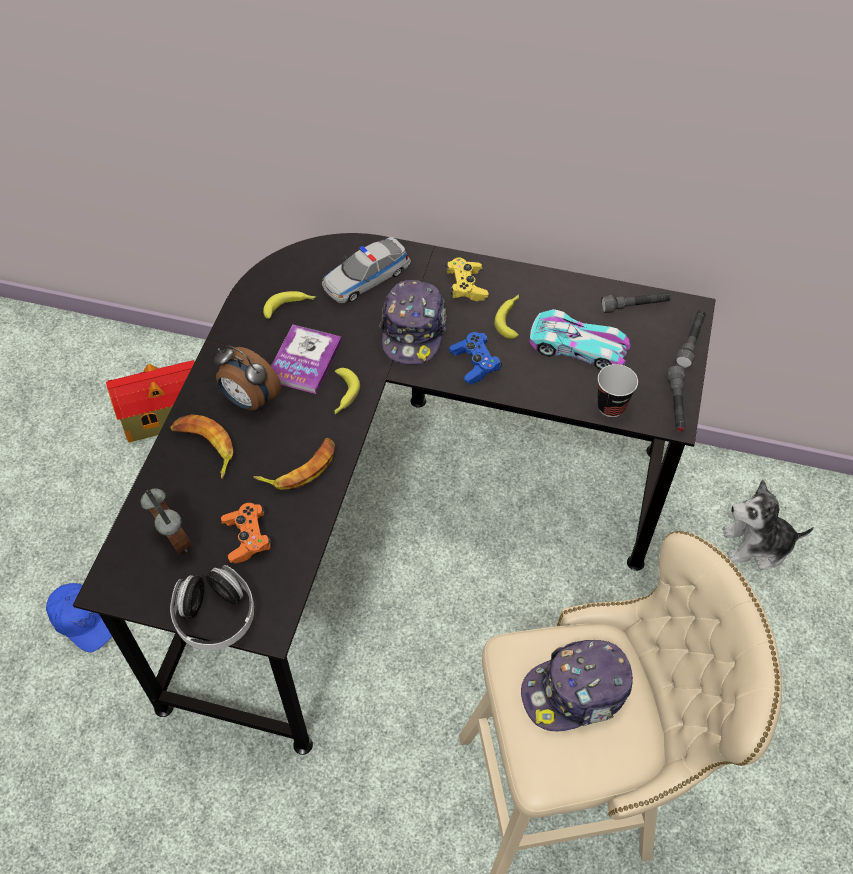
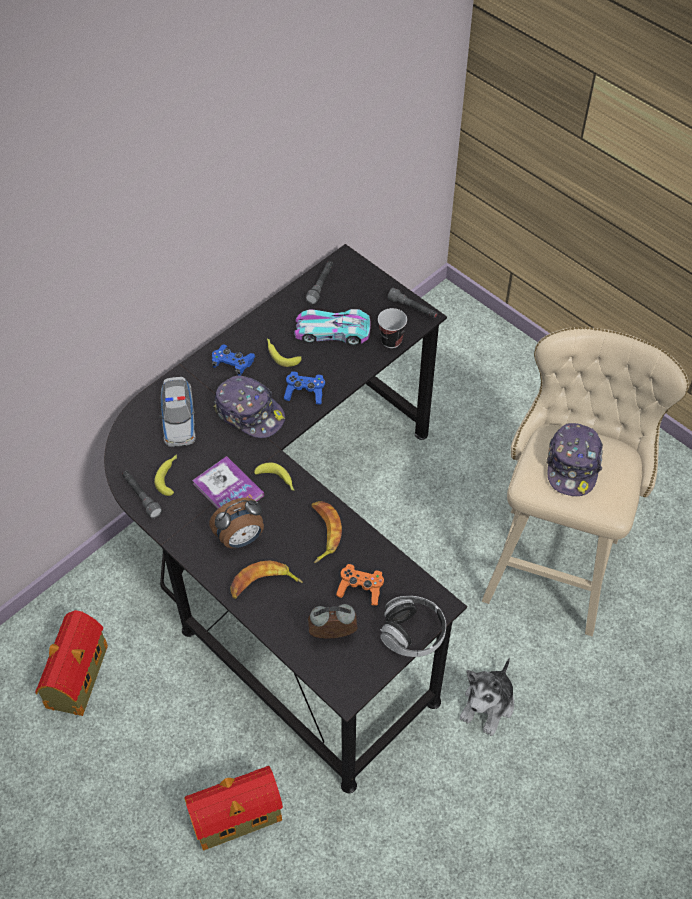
camera: 60 degrees left, 0 degrees up
blue cap [46,583,112,652] -> toy house [184,766,283,851]
yellow game controller [446,258,488,301] -> blue game controller [212,344,256,376]
toy car [529,309,630,370] -> toy car turned 135 degrees counterclockwise [294,309,371,346]
grey flashlight [675,310,706,368] -> grey flashlight moved to [122,471,162,518]
plush toy [723,480,814,570] -> plush toy moved to [460,658,514,736]

